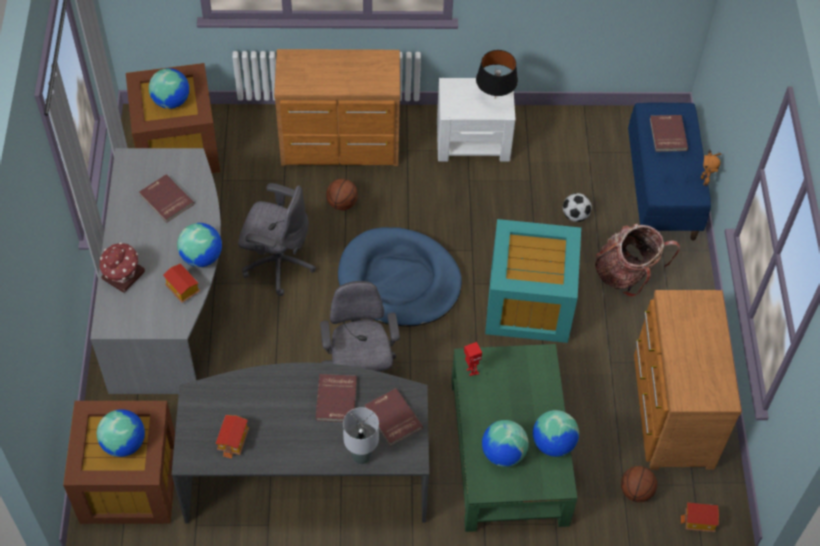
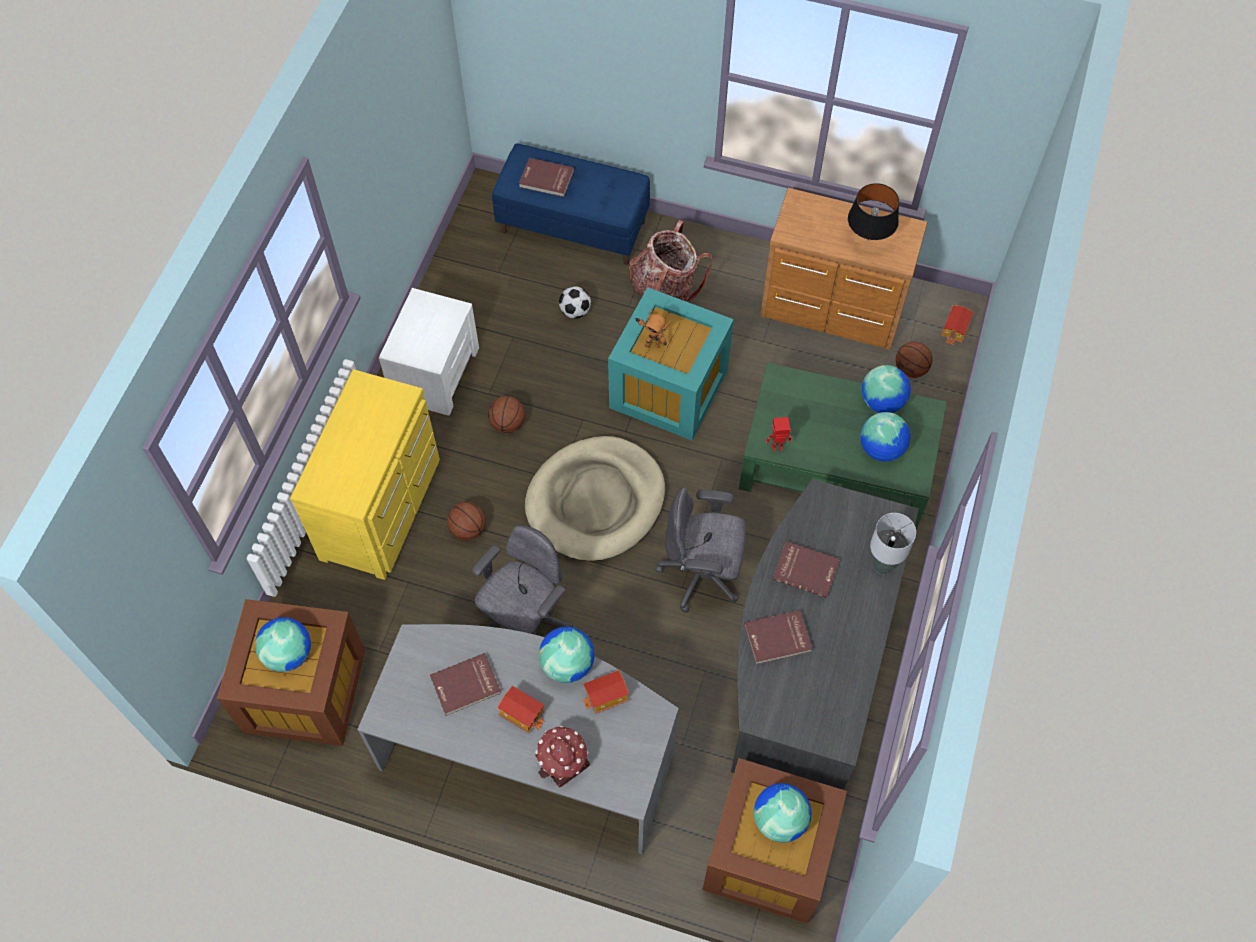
camera: 70 degrees left, 5 degrees up
toy house [215,415,249,459] -> toy house moved to [497,686,545,733]
brown dresser [274,49,400,166] -> yellow dresser [290,369,440,580]
blue dog bed [338,227,462,327] -> beige dog bed [525,436,665,561]
red book [364,388,423,446] -> red book moved to [744,610,813,664]
black table lamp [476,50,518,97] -> black table lamp moved to [848,183,899,241]
toy robot [701,149,721,186] -> toy robot moved to [635,309,673,348]
none -> basketball [488,396,525,433]

